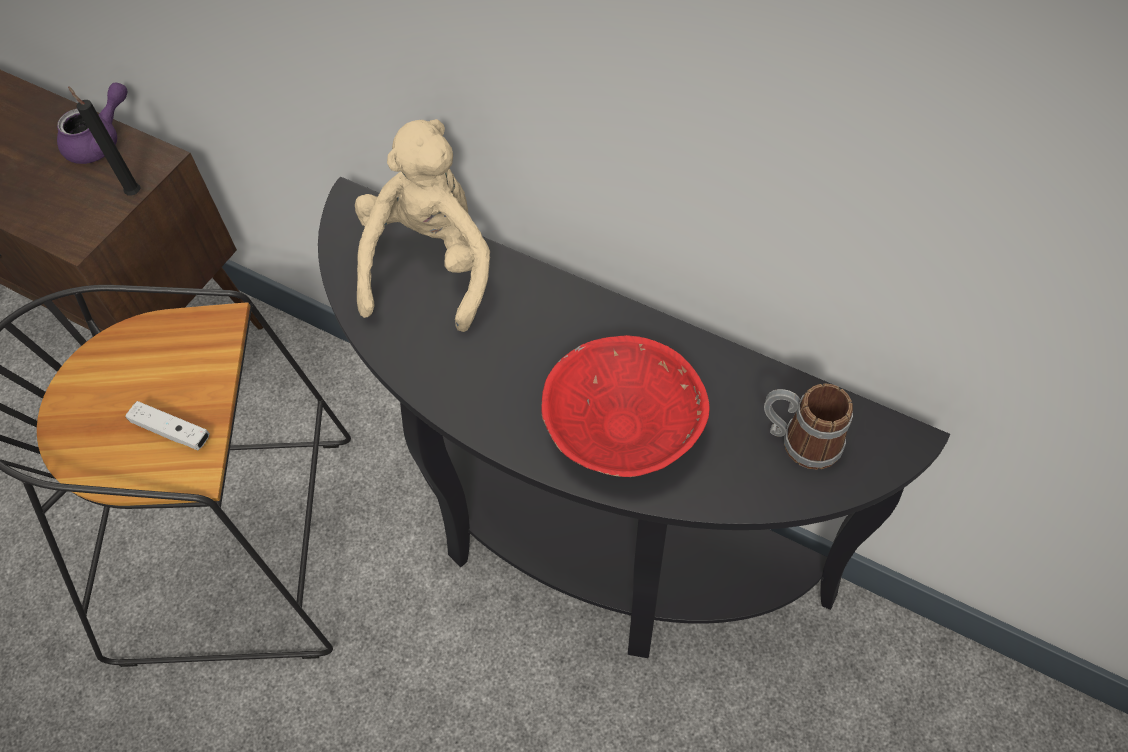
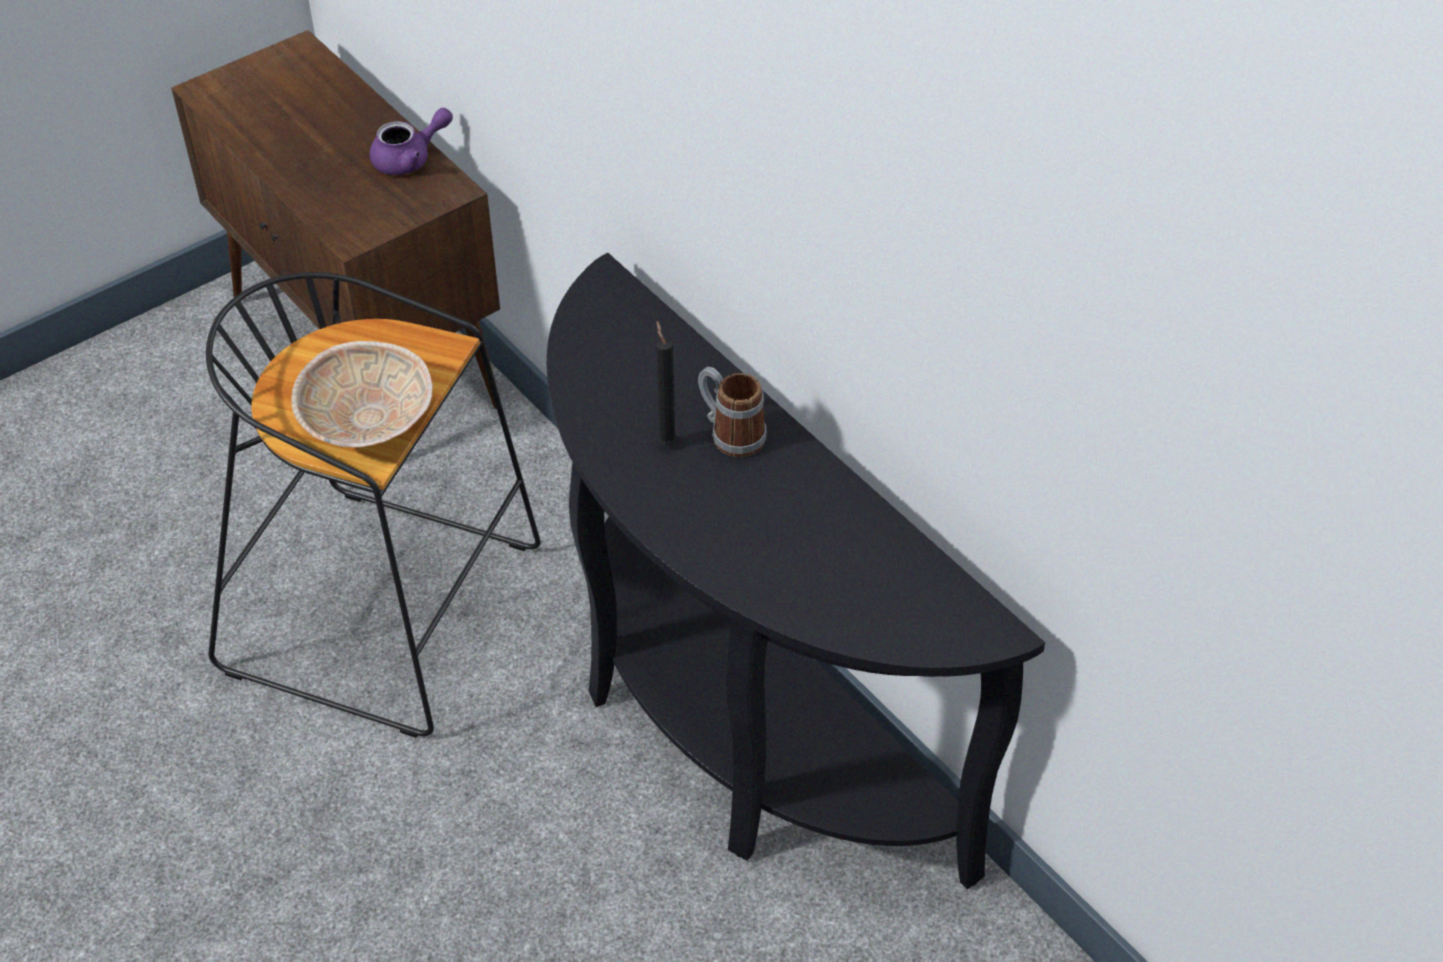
camera: 20 degrees right, 10 degrees down
black candle [68,86,141,195] -> black candle moved to [656,321,677,446]
white game controller [125,401,210,451] -> beige bowl [291,341,433,448]
beige plush toy [355,119,490,332] -> none
red bowl [541,335,709,477] -> none
mug [764,383,853,470] -> mug moved to [698,367,767,457]

